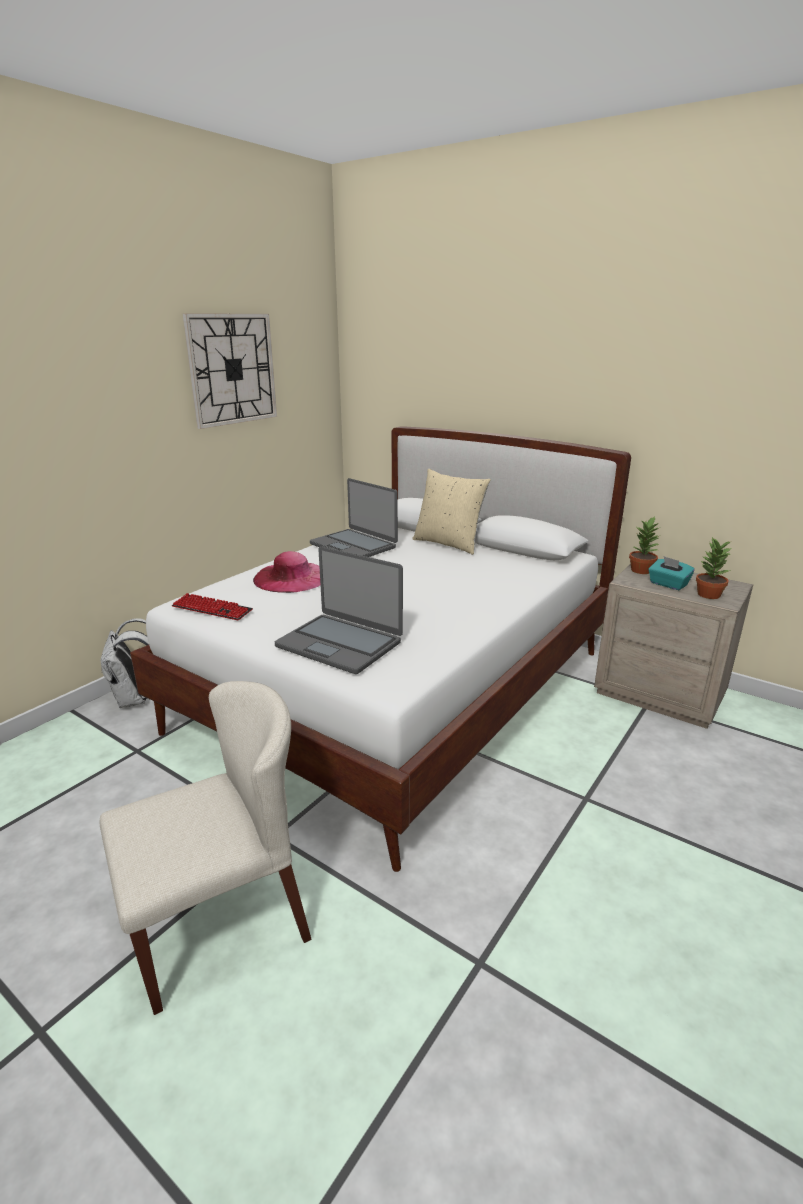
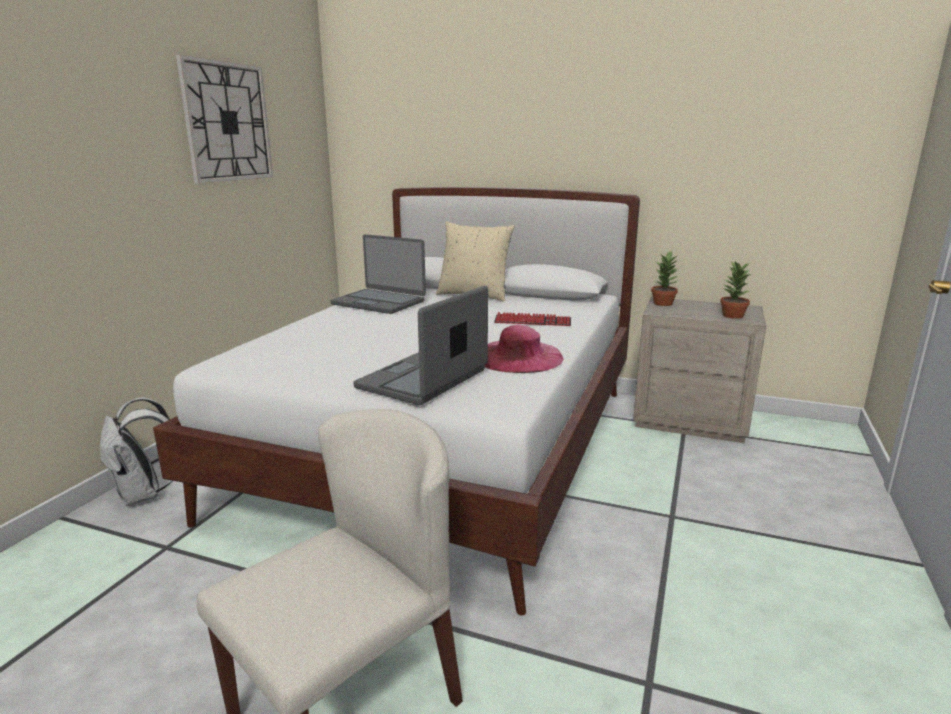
camera: 15 degrees left, 5 degrees down
keyboard [172,593,253,620] -> keyboard moved to [494,312,571,326]
pink hat [253,551,320,593] -> pink hat moved to [484,325,564,373]
laptop [275,546,403,674] -> laptop turned 105 degrees clockwise [353,286,488,405]
turquoise tissue box [648,556,695,590] -> none

